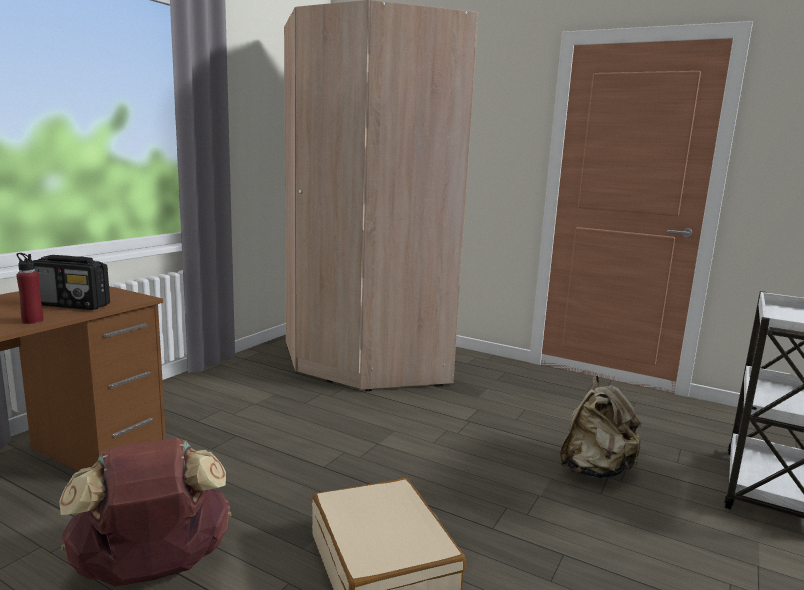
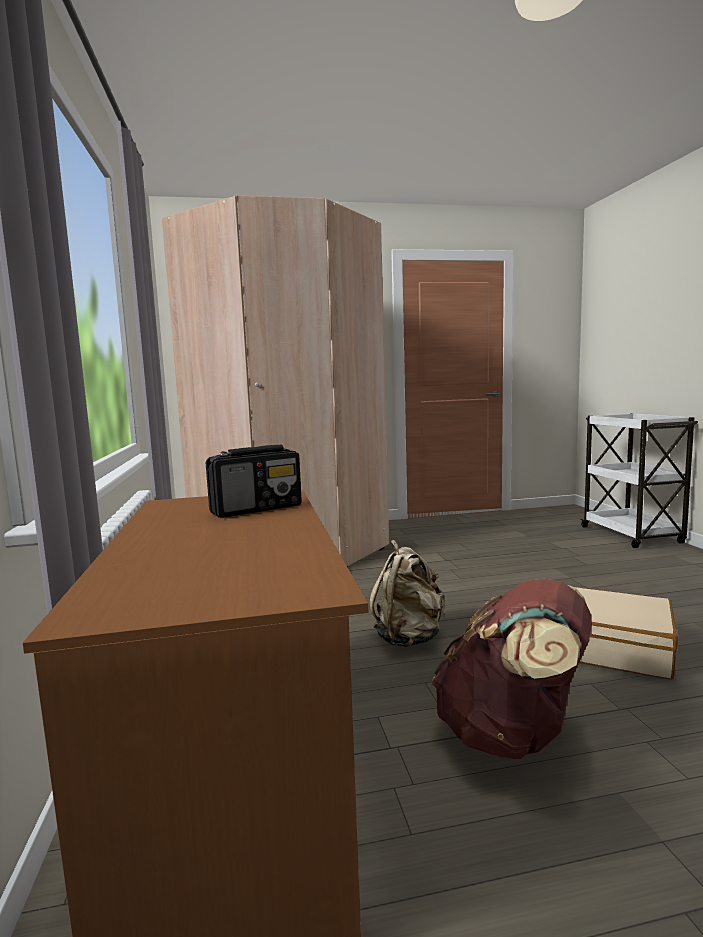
camera: 40 degrees left, 5 degrees down
red bottle [16,253,43,324] -> none
beige backpack [560,375,643,478] -> beige backpack moved to [369,540,446,647]

